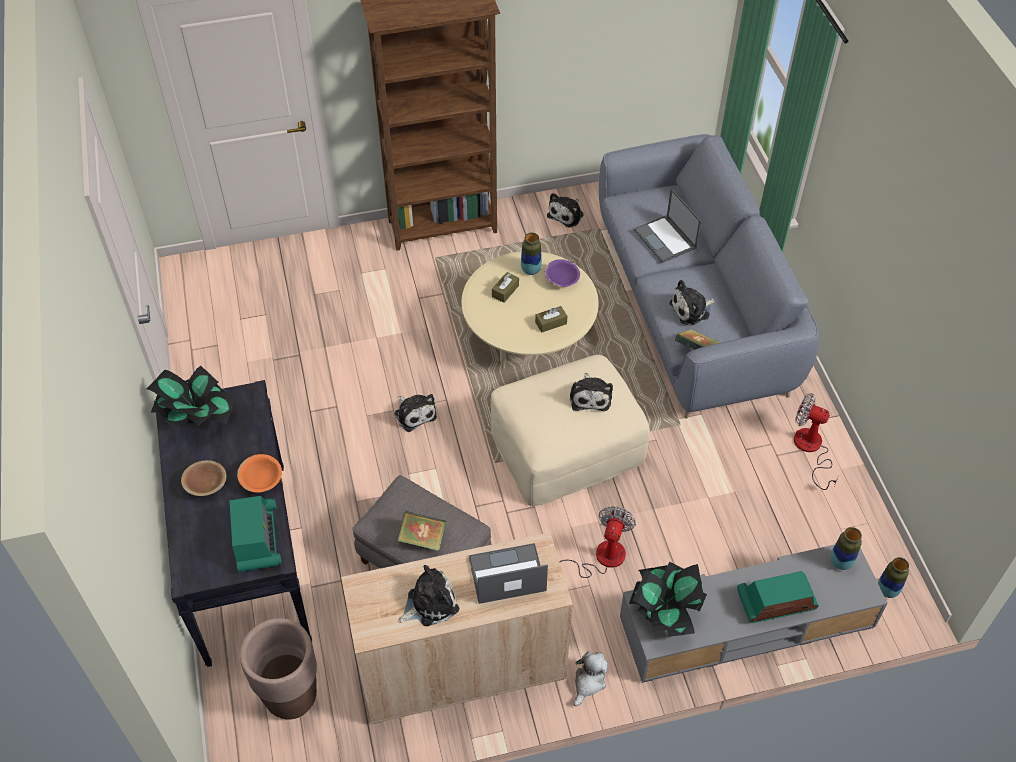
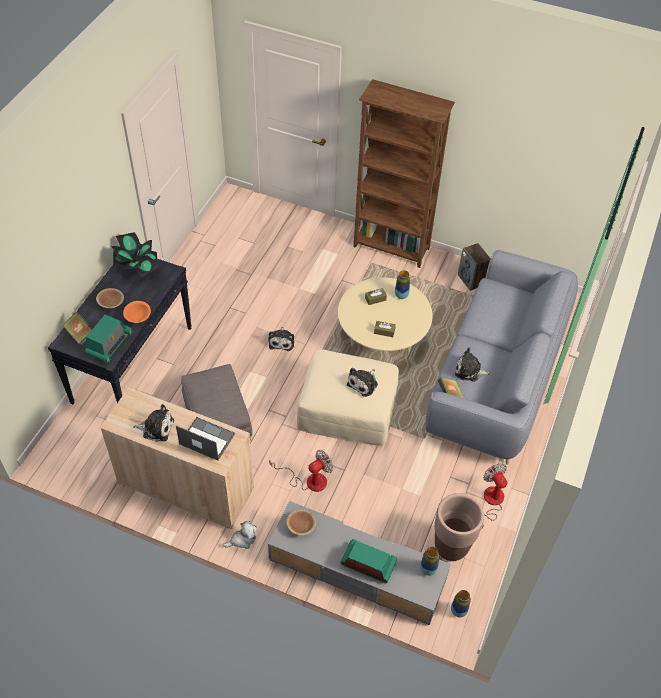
camera: 35 degrees right, 0 degrees up
brown planter [240,618,317,719] -> brown planter moved to [434,493,484,561]
book [397,511,446,551] -> book moved to [62,311,93,345]
purple bowl [544,259,580,287] -> none
plush toy [547,193,584,228] -> speaker [458,243,491,291]
potted plant [629,562,707,637] -> brown bowl [286,509,316,535]
laptop [634,189,701,263] -> none

